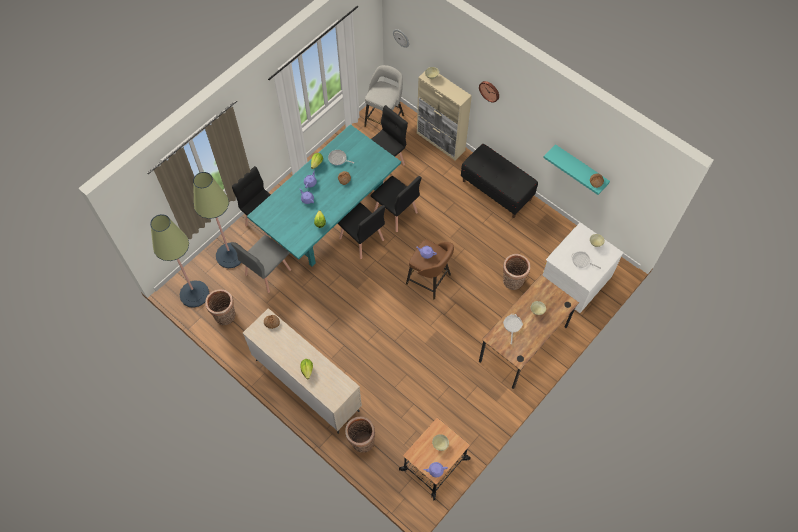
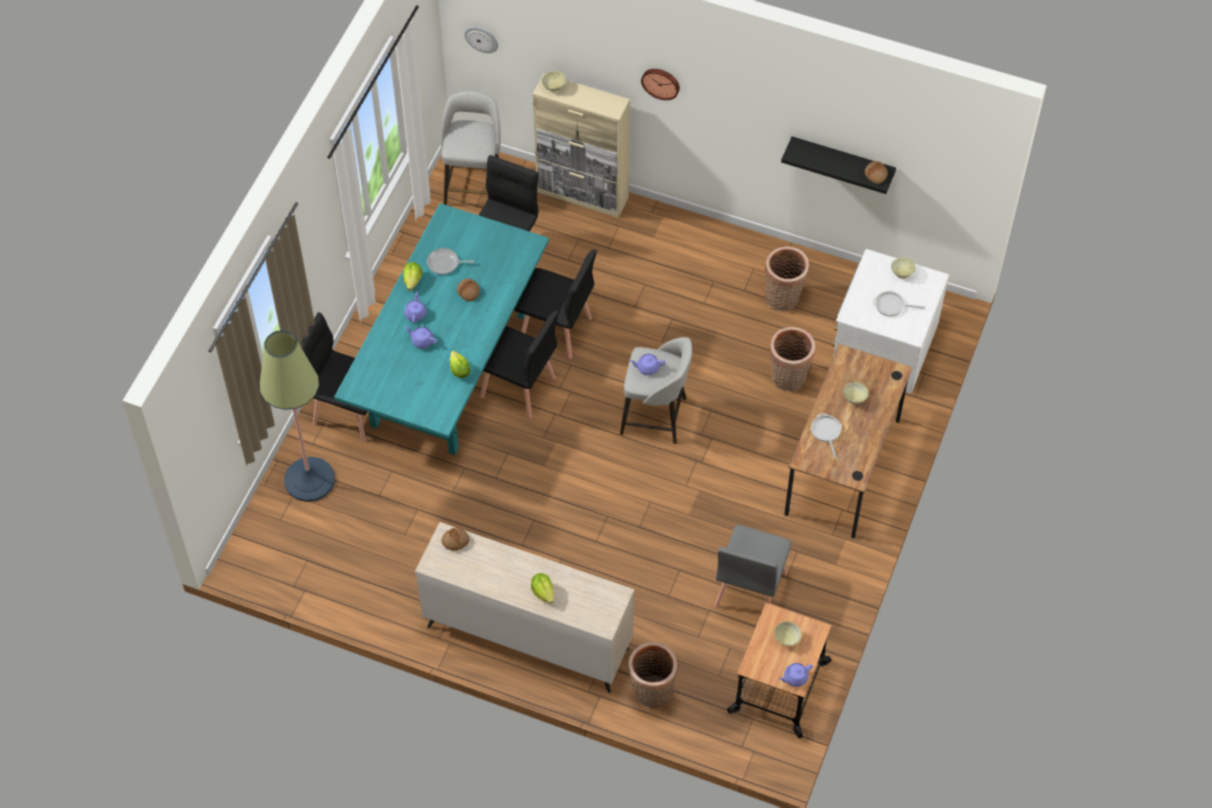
camera: 20 degrees left, 5 degrees down
floor lamp [150,214,209,308] -> none
basket [205,289,236,325] -> basket moved to [765,246,809,311]
grey chair [231,235,291,293] -> grey chair moved to [714,525,792,608]
brown stool [406,240,454,299] -> grey stool [620,337,692,444]
black bench [461,144,538,218] -> none
turquoise shelf [543,144,610,195] -> black shelf [781,136,896,194]

